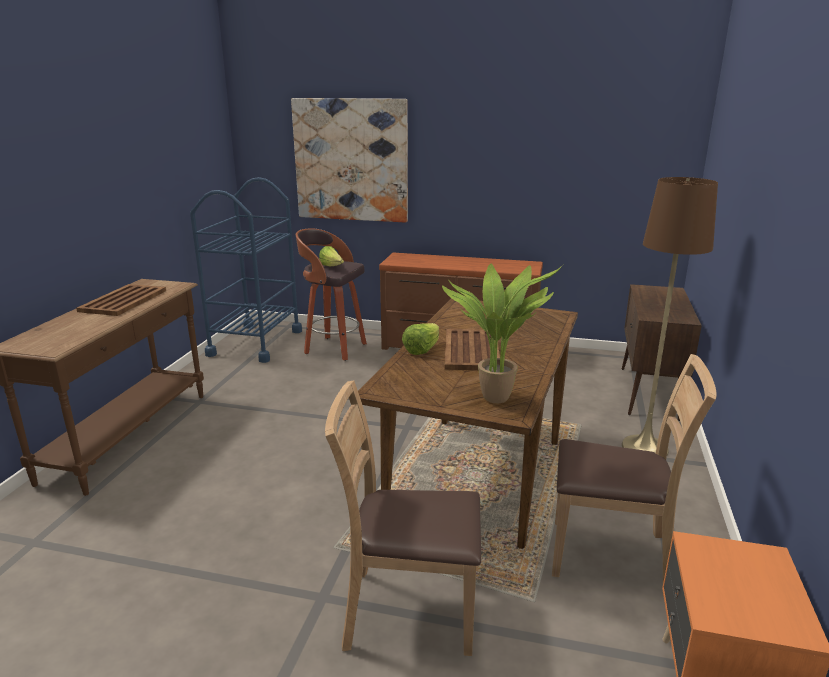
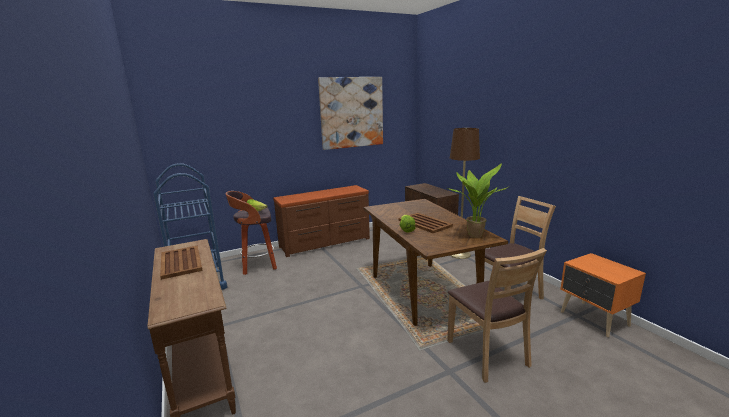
camera: 40 degrees left, 5 degrees down
picture [291,98,408,223] -> picture moved to [318,77,383,150]
brown chair [325,381,481,656] -> brown chair turned 75 degrees counterclockwise [447,248,547,383]

